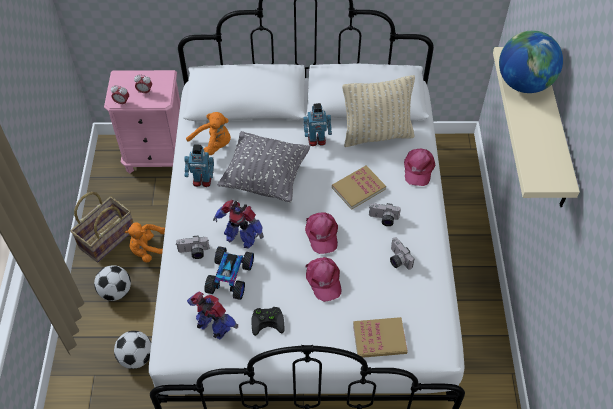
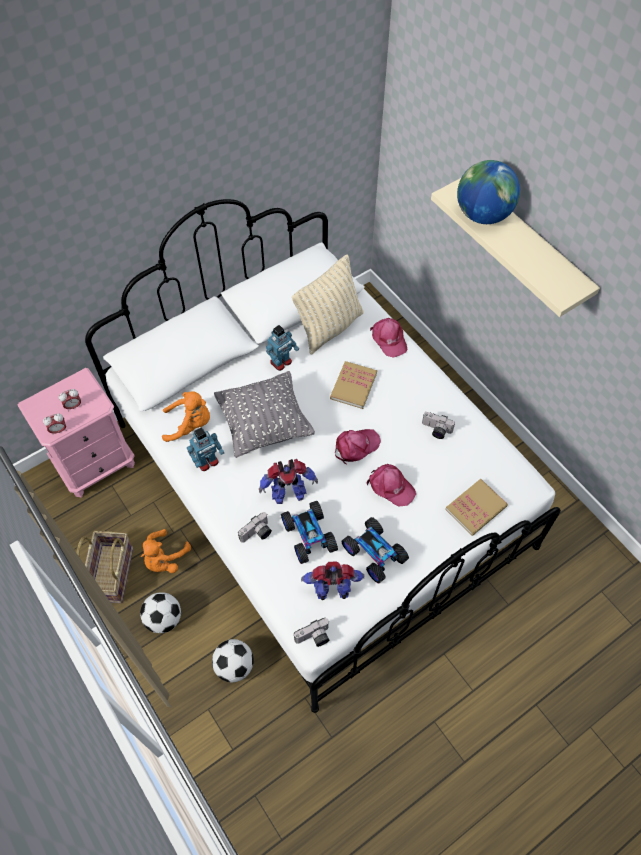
camera: 35 degrees left, 5 degrees up
orange plush toy [186,112,231,155] -> orange plush toy turned 45 degrees clockwise [162,391,210,442]
black game controller [251,307,285,336] -> toy car [341,517,409,583]
pink cap [305,212,338,254] -> pink cap turned 75 degrees counterclockwise [335,429,381,464]
camera [369,203,401,226] -> camera moved to [294,618,330,647]

